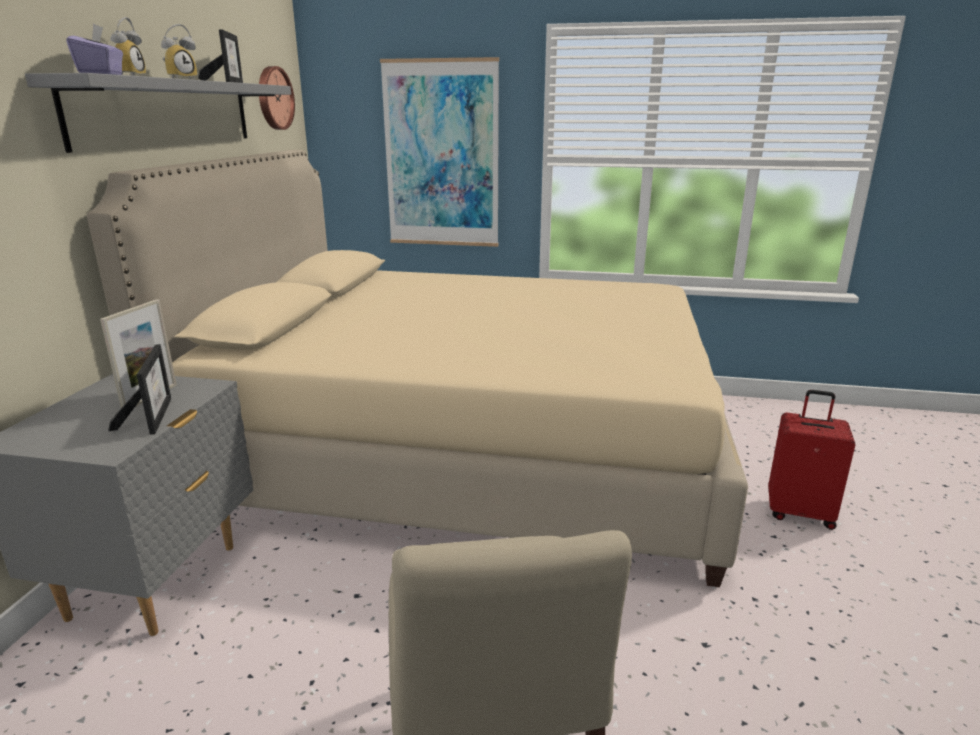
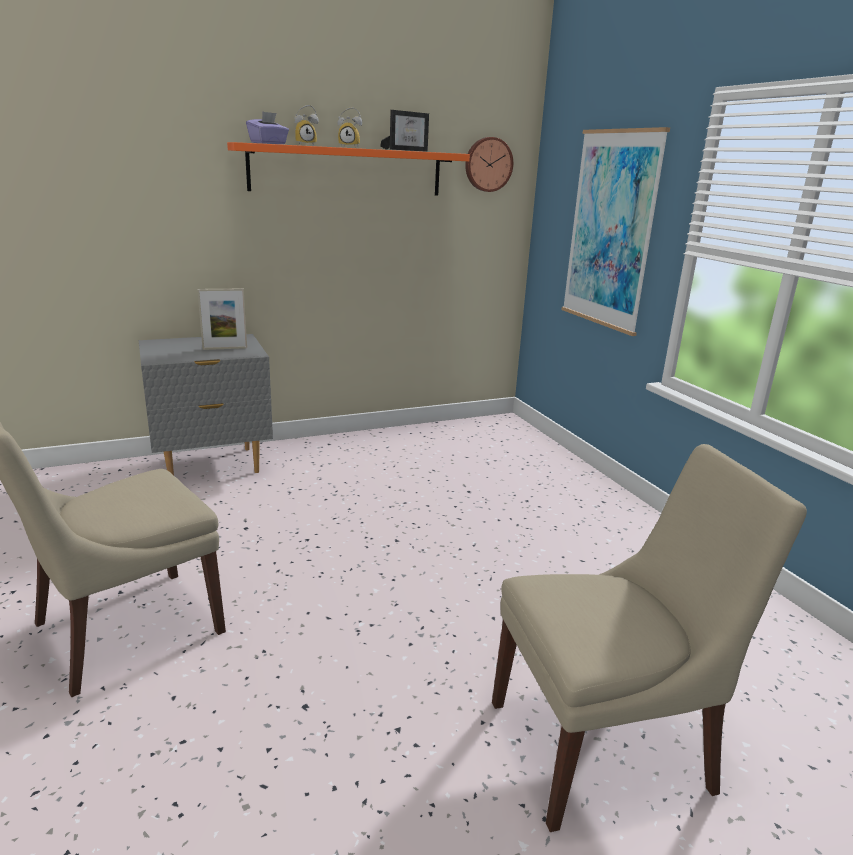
camera: 55 degrees right, 0 degrees up
grey shelf [25,73,291,153] -> orange shelf [227,142,470,196]
beige bed [87,150,748,587] -> none
picture frame [108,344,172,435] -> none
red suitcase [768,390,855,530] -> beige chair [492,444,807,832]

